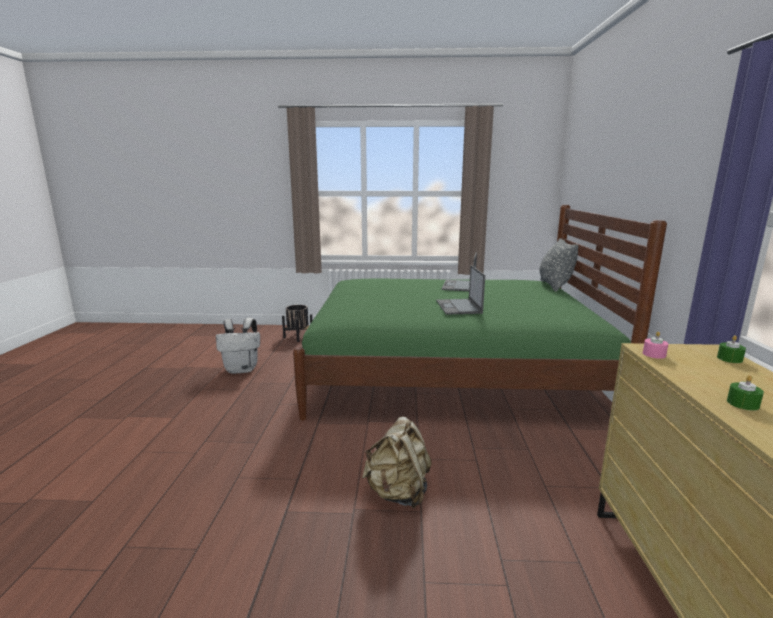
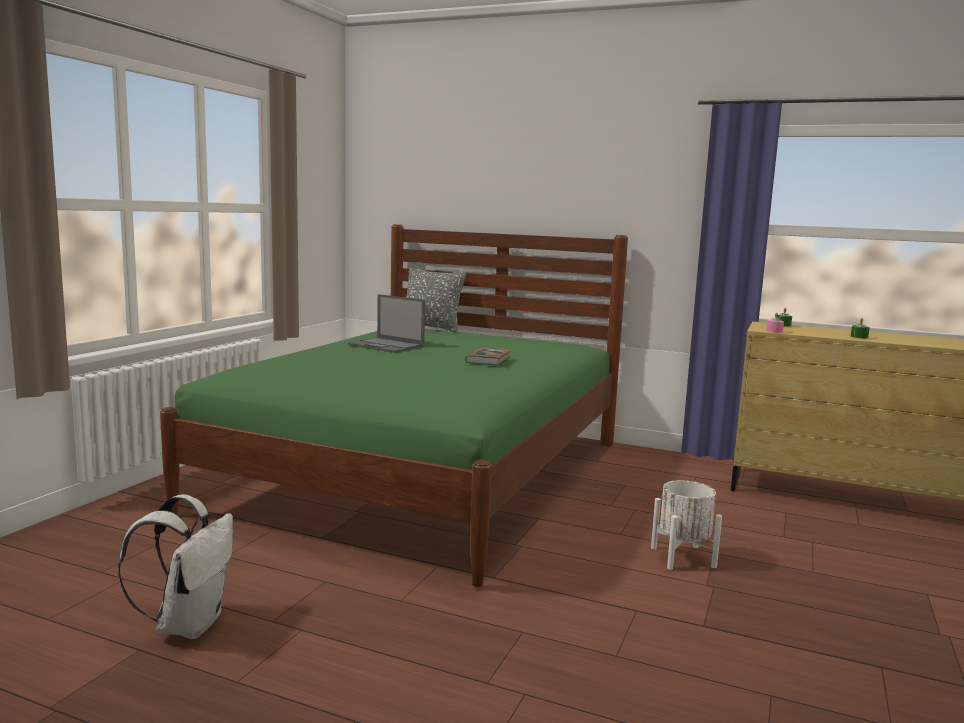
camera: 70 degrees left, 5 degrees down
black planter [282,305,312,342] -> none
beige backpack [362,416,432,509] -> white planter [651,480,722,570]
laptop [436,265,485,315] -> book [465,348,511,366]

